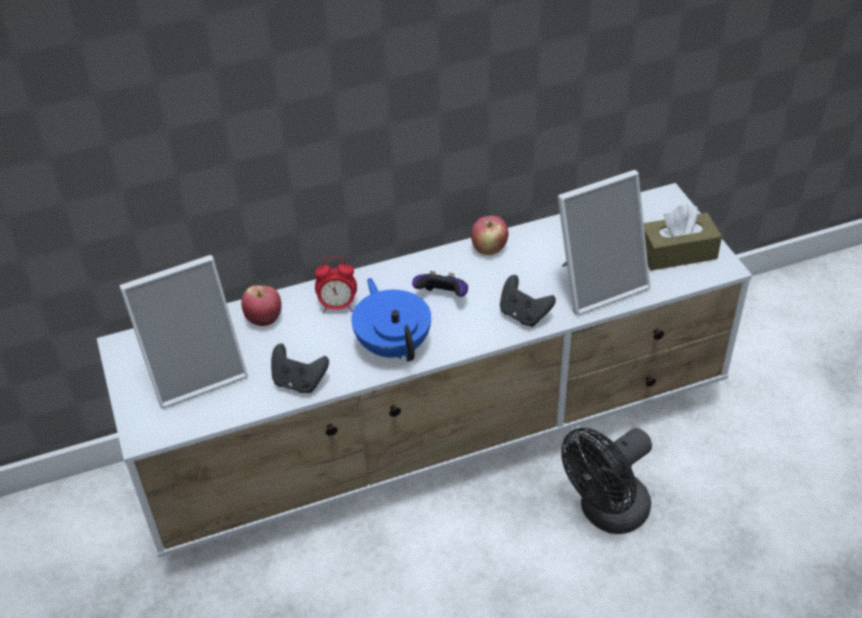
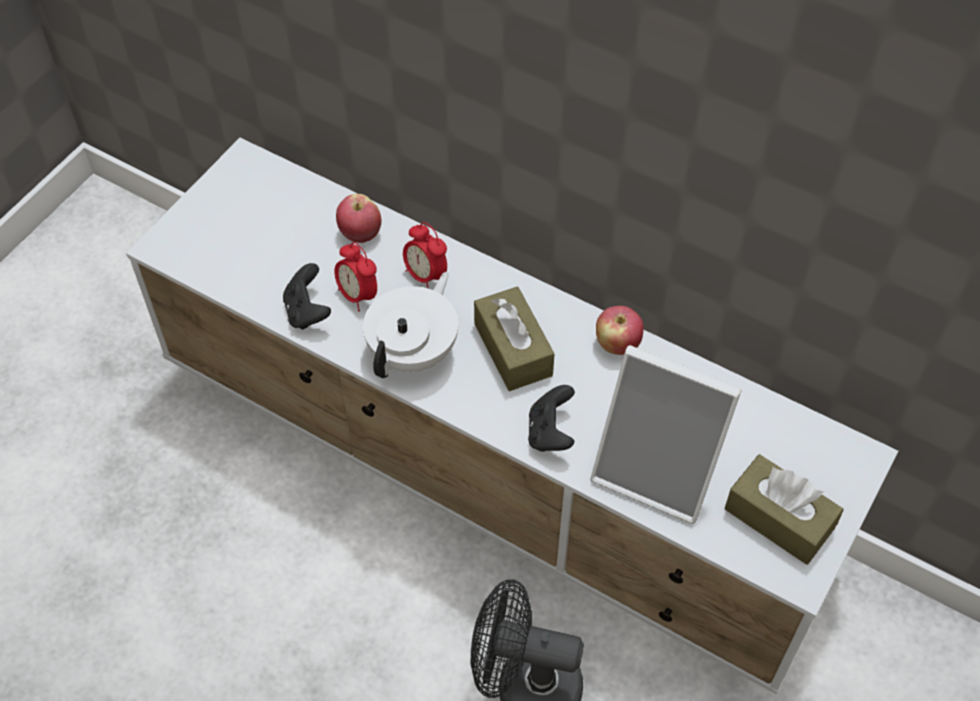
camera: 50 degrees right, 10 degrees up
picture frame [120,255,248,408] -> none
blue teapot [351,278,431,362] -> white teapot [363,272,458,378]
game controller [412,271,468,297] -> brown tissue box [474,287,555,391]
none -> alarm clock [334,242,377,311]

